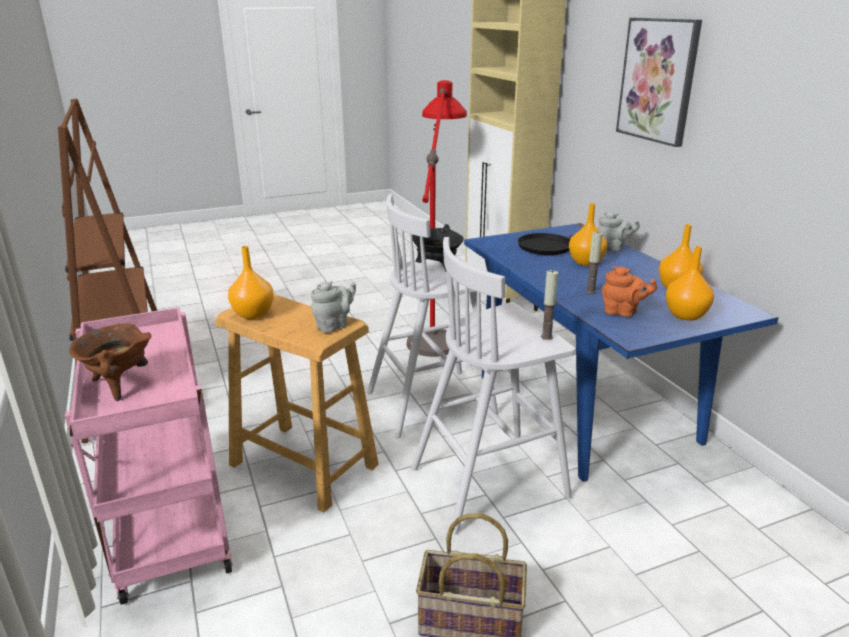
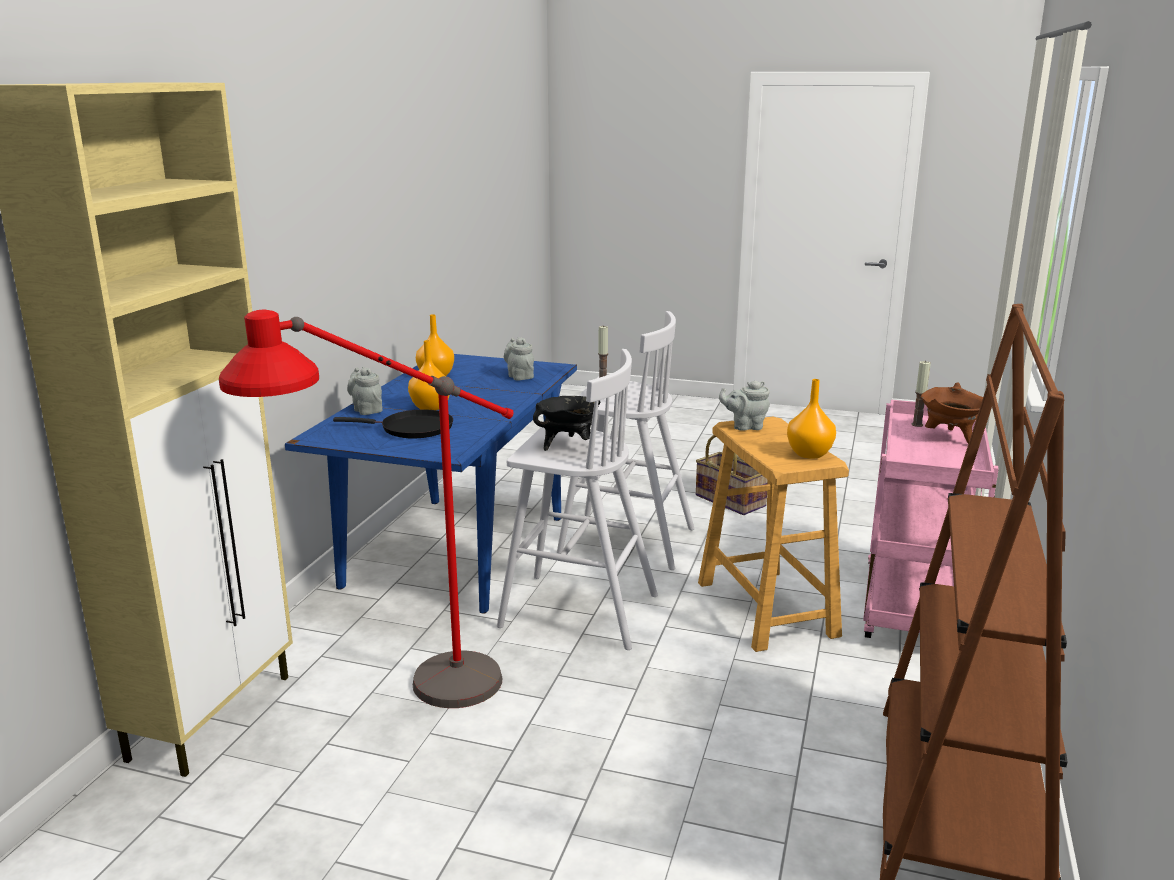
camera: 140 degrees left, 5 degrees down
candle [586,231,603,294] -> candle moved to [912,360,931,427]
orange teapot [602,266,657,317] -> grey teapot [504,337,534,380]
picture [616,18,702,147] -> none
orange vase [666,246,714,320] -> none

